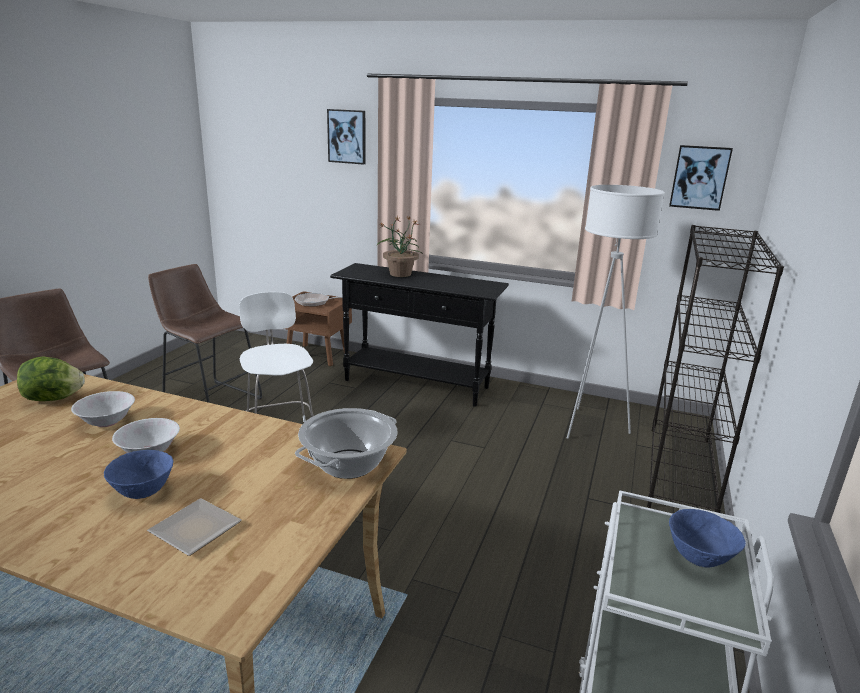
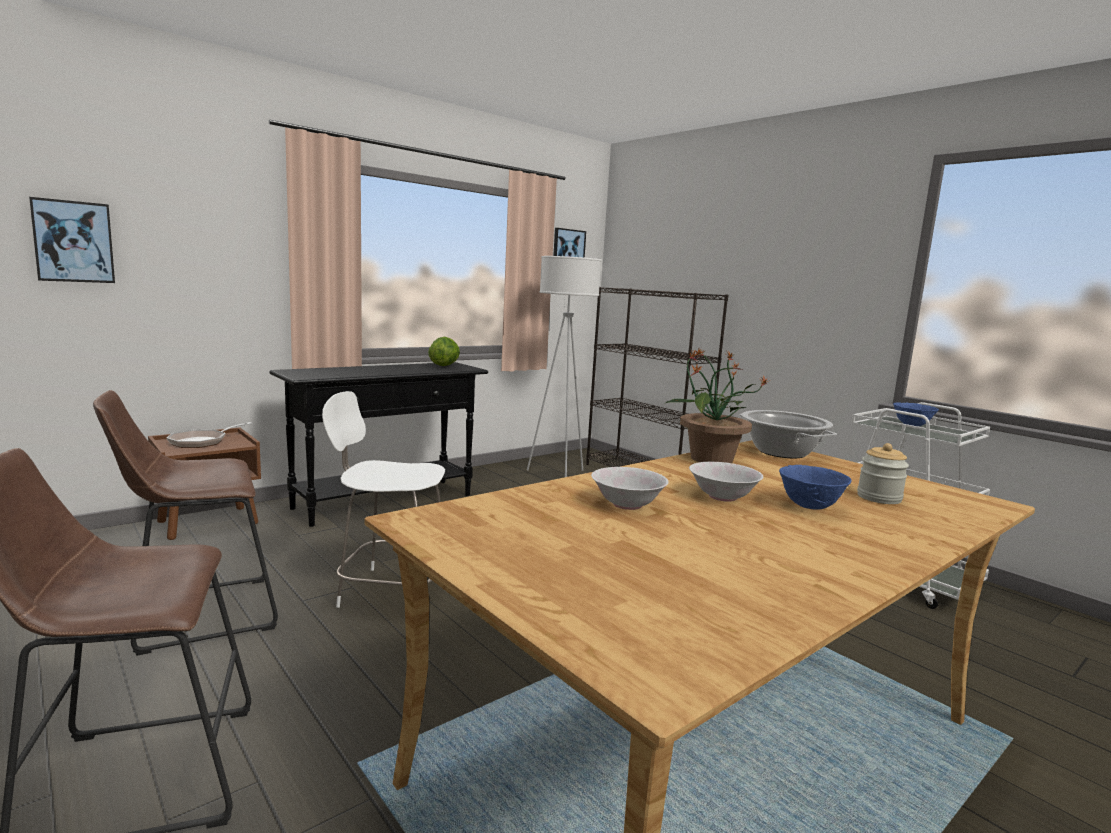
camera: 60 degrees left, 10 degrees down
lettuce [17,357,85,401] -> lettuce moved to [428,337,460,366]
plate [147,498,242,556] -> jar [857,443,909,504]
picture [327,109,366,165] -> picture moved to [29,197,115,283]
potted plant [377,215,423,277] -> potted plant moved to [664,348,771,463]

